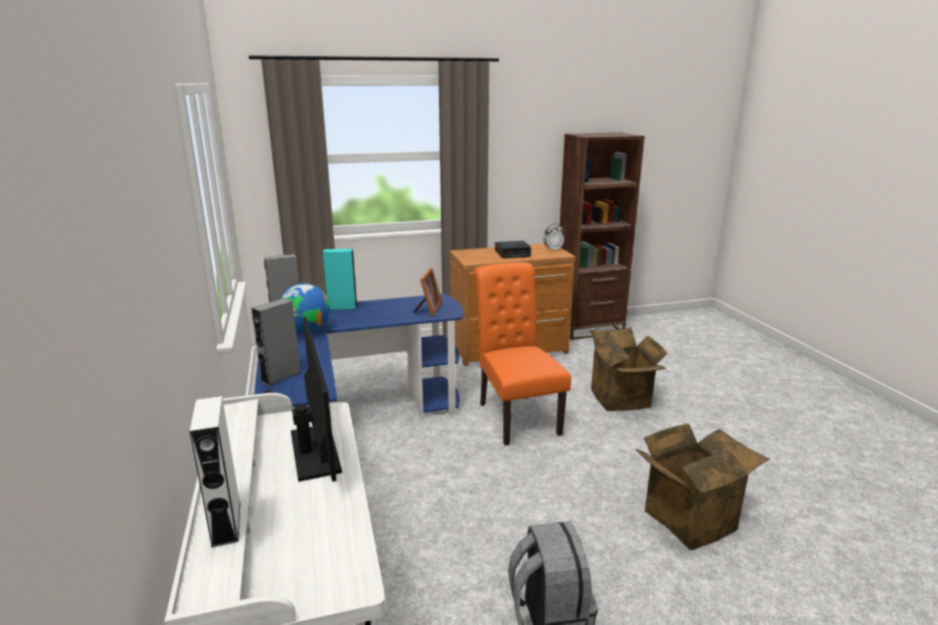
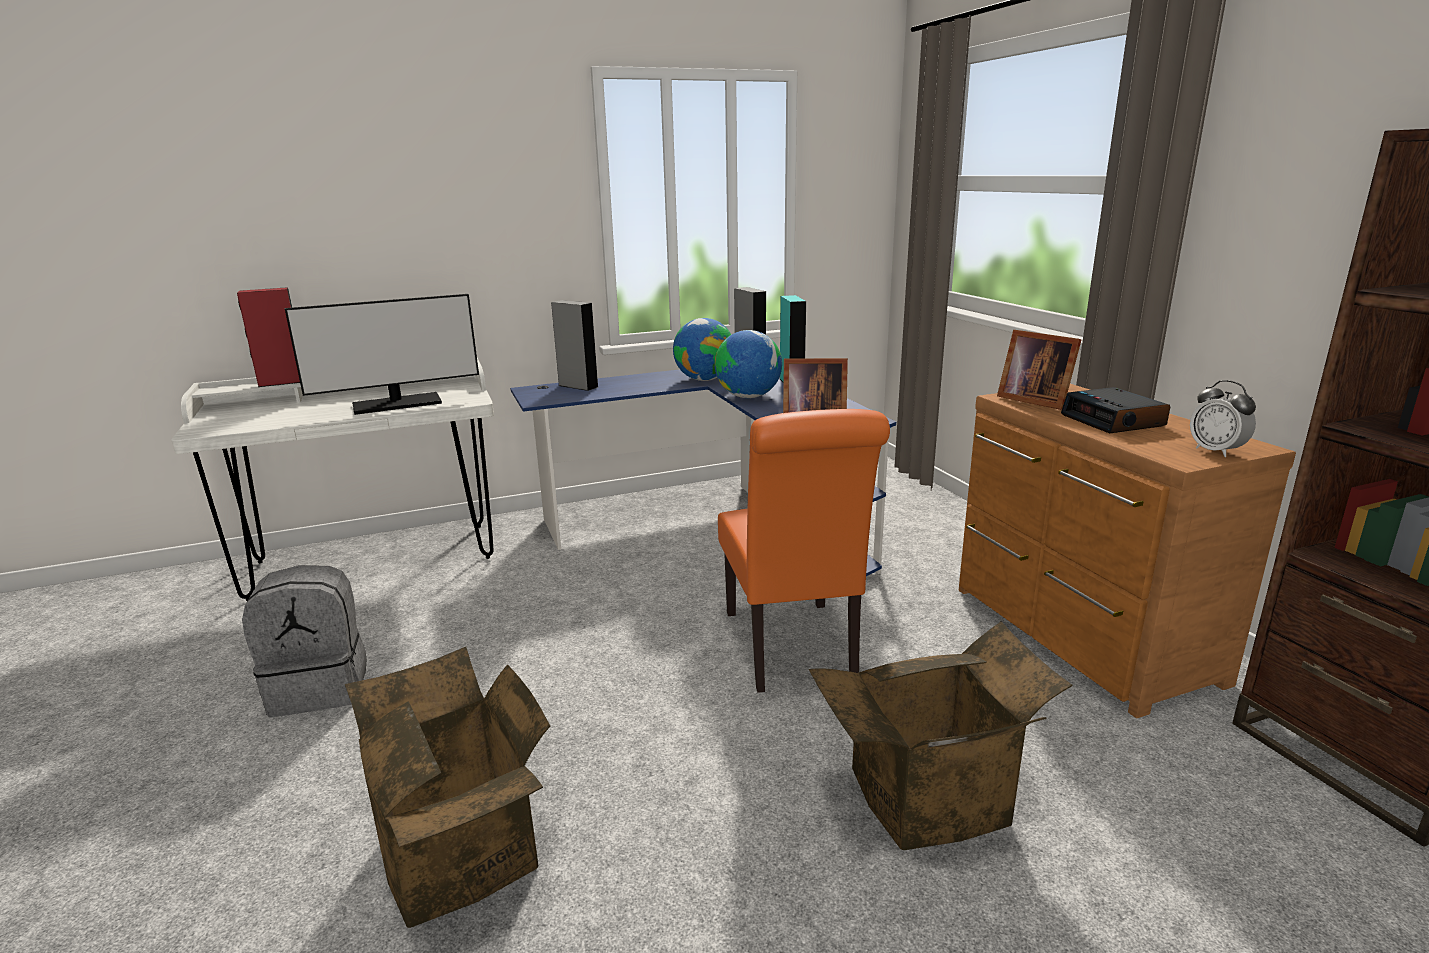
camera: 85 degrees right, 0 degrees up
white speaker [190,396,240,548] -> red speaker [237,287,300,387]
orange chair [474,262,571,446] -> orange chair turned 105 degrees clockwise [718,409,890,693]
none -> globe [715,330,782,398]
none -> picture frame [997,330,1081,410]

